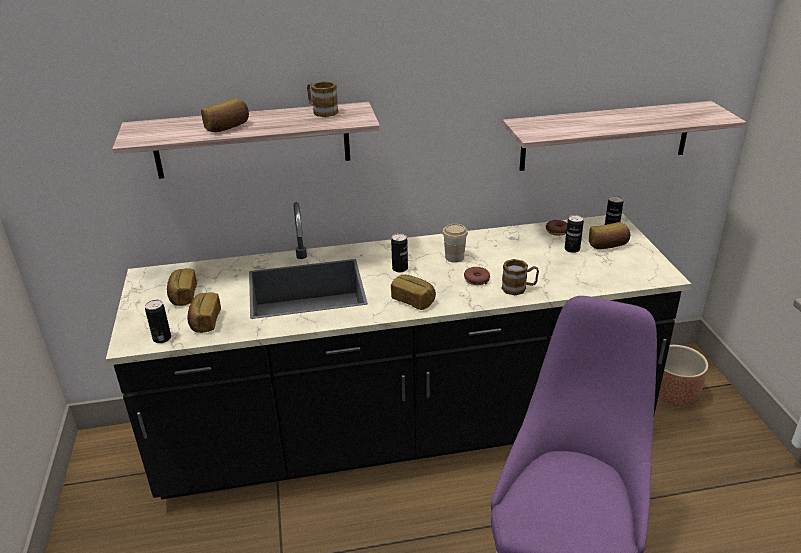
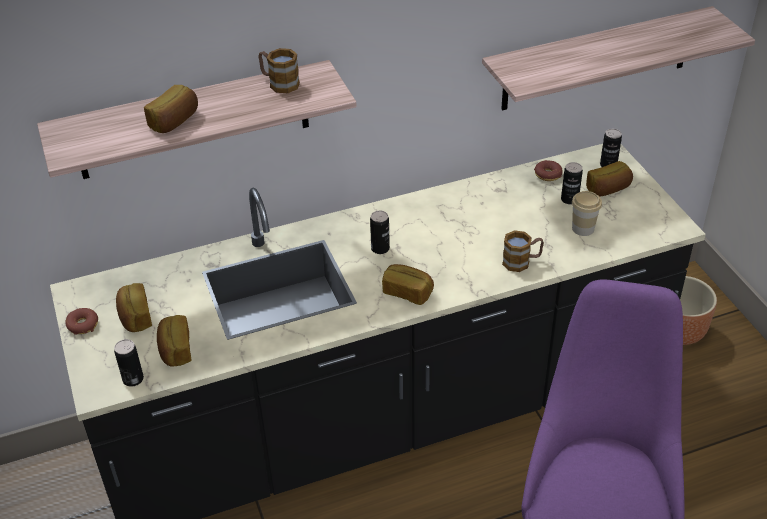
camera: 10 degrees left, 10 degrees up
cup [442,224,468,263] -> cup moved to [572,191,602,236]
donut [464,267,490,285] -> donut moved to [65,308,98,335]

